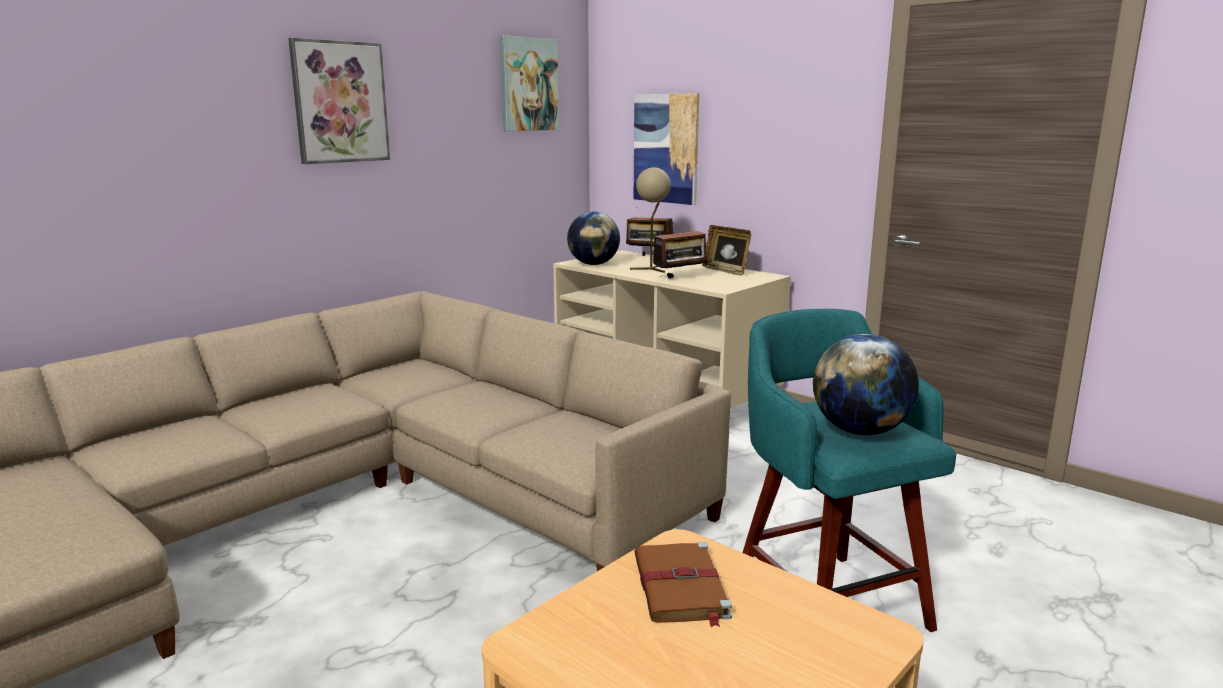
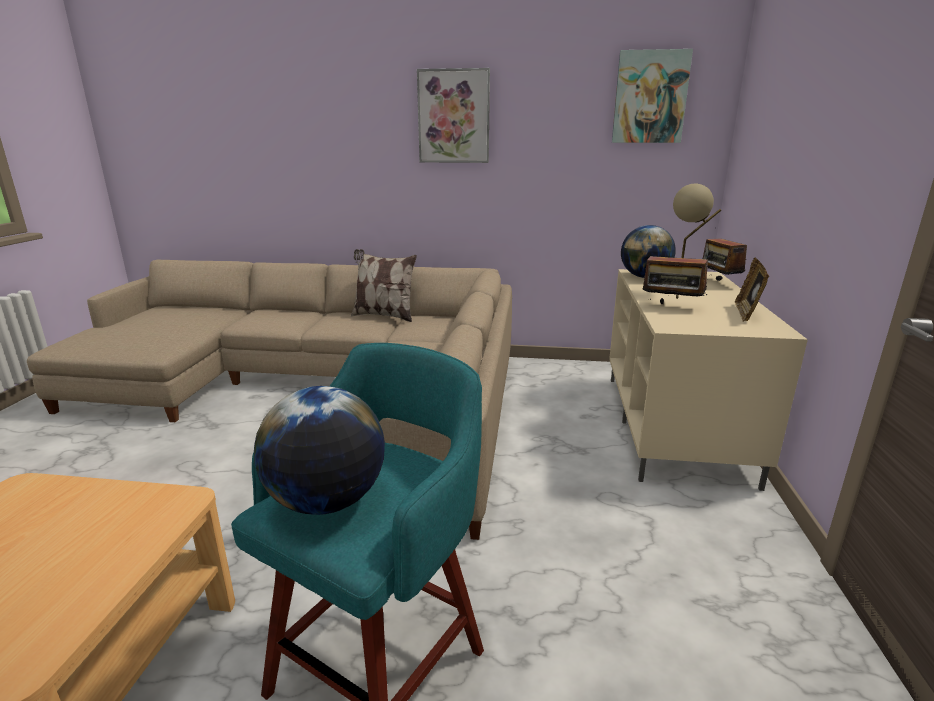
camera: 55 degrees right, 5 degrees up
picture [634,93,699,205] -> none
brown book [634,542,732,627] -> none
none -> pillow [351,249,417,322]

